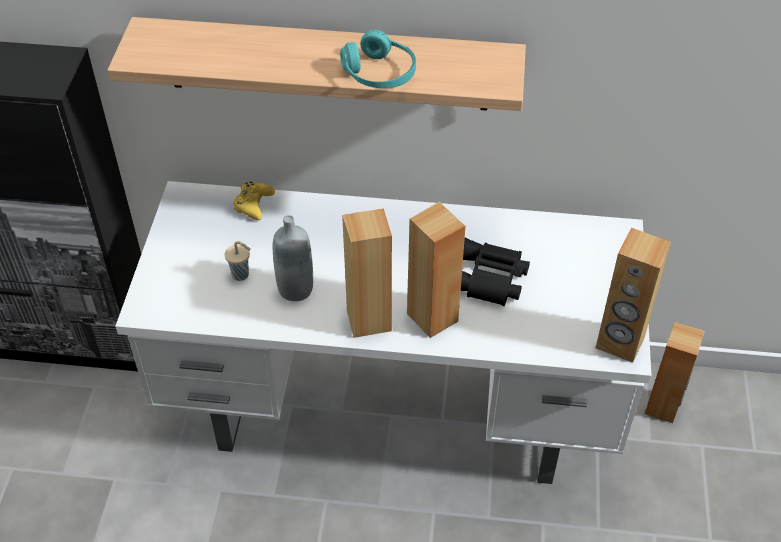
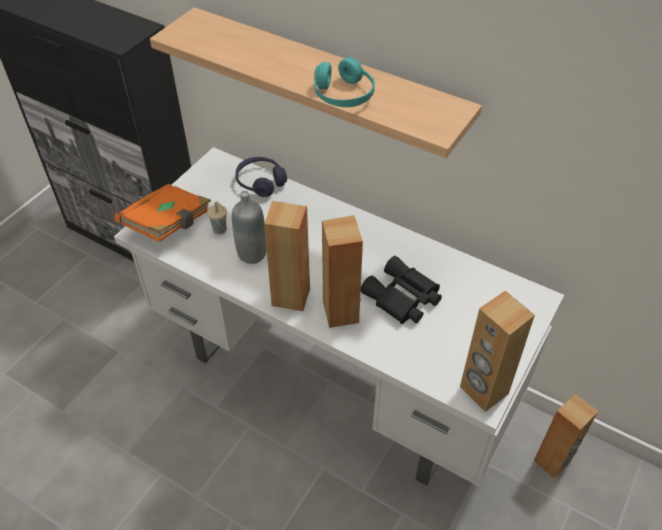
camera: 25 degrees right, 0 degrees up
yellow game controller [234,182,275,220] -> purple headphones [235,157,287,197]
none -> orange book [115,184,211,242]

